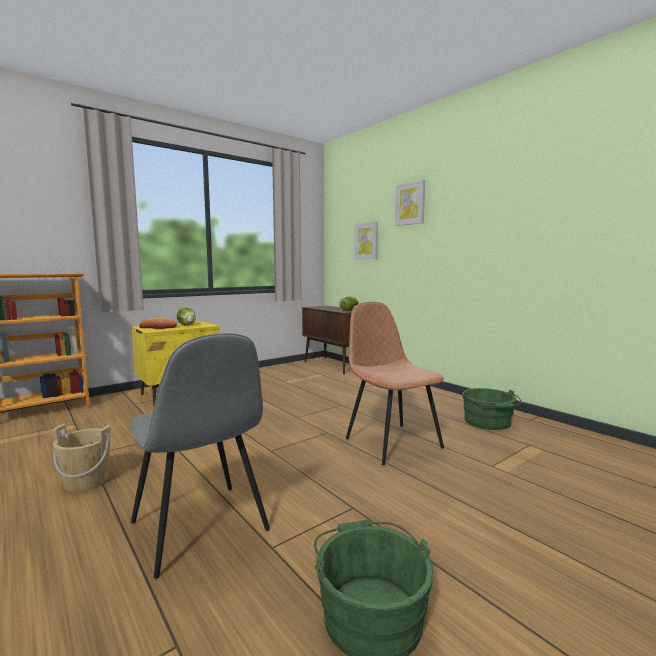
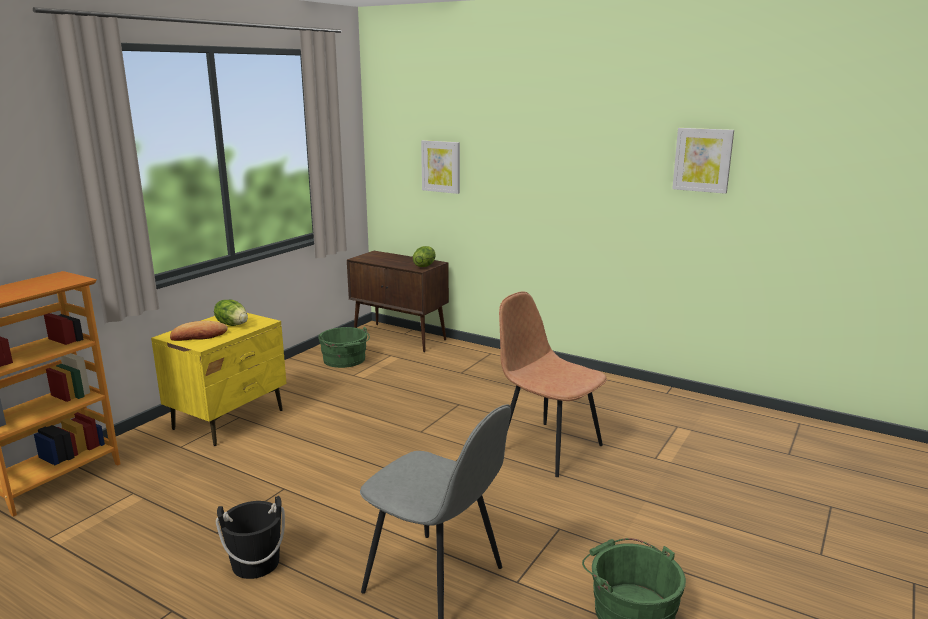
camera: 20 degrees left, 10 degrees up
beige bucket [52,424,111,492] -> black bucket [216,496,285,579]
picture [395,180,425,226] -> picture moved to [672,128,734,194]
green bucket [462,388,521,430] -> green bucket moved to [318,327,370,368]

